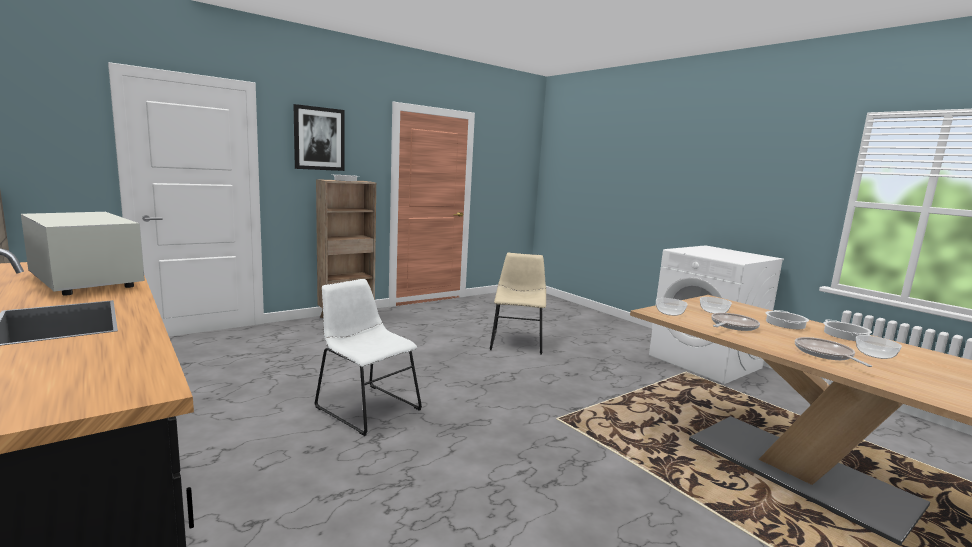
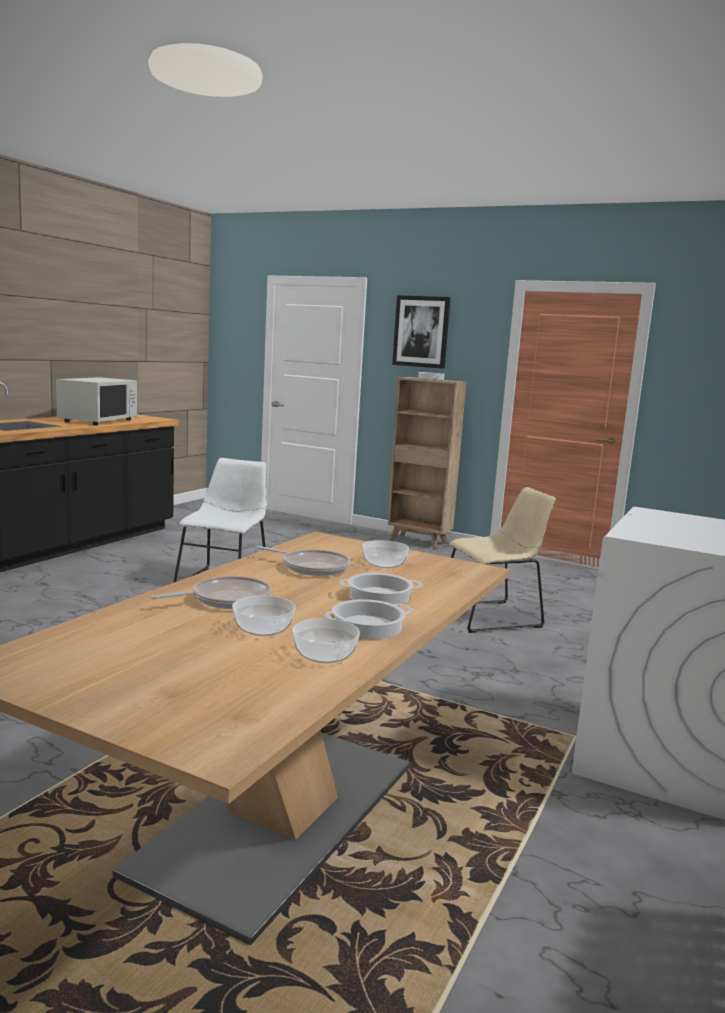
camera: 65 degrees right, 0 degrees up
bowl [656,298,688,316] -> bowl moved to [292,618,360,663]

